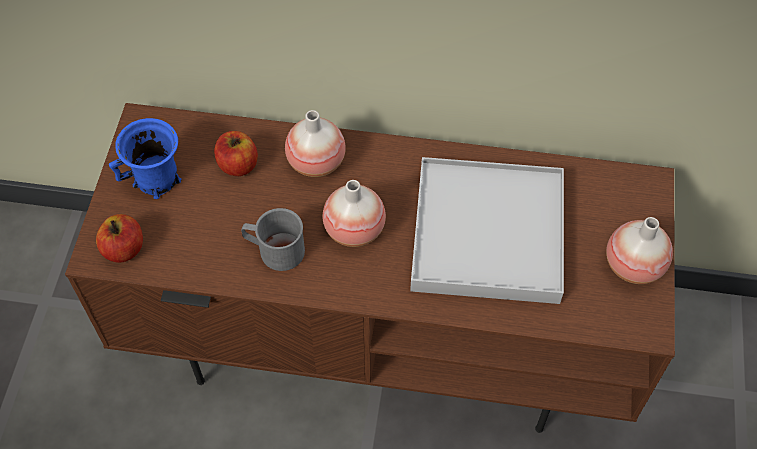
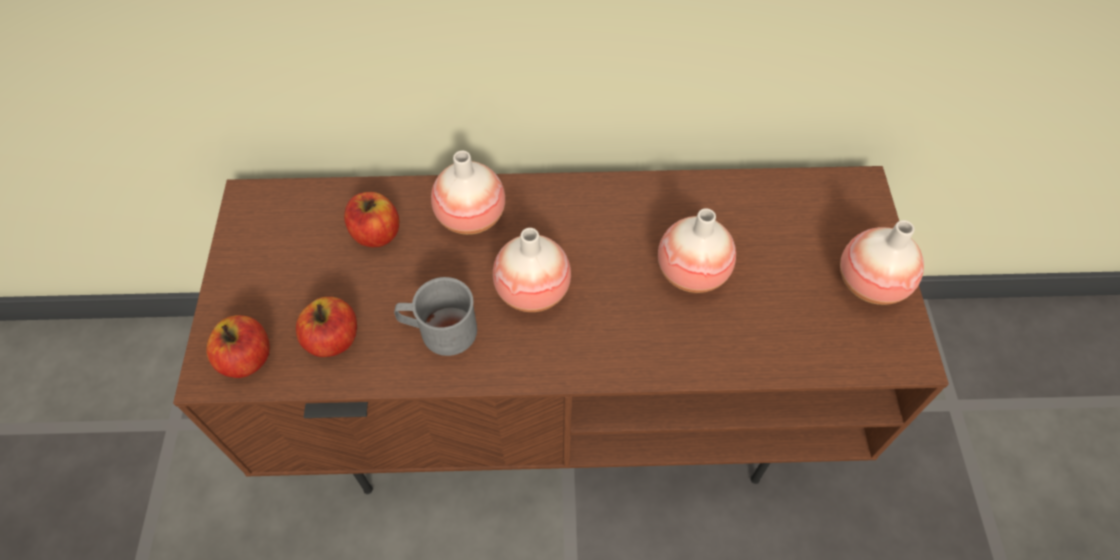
camera: 10 degrees left, 0 degrees up
blue mug [109,118,182,199] -> none
white tray [410,157,564,304] -> vase [658,208,736,293]
none -> apple [296,297,357,357]

